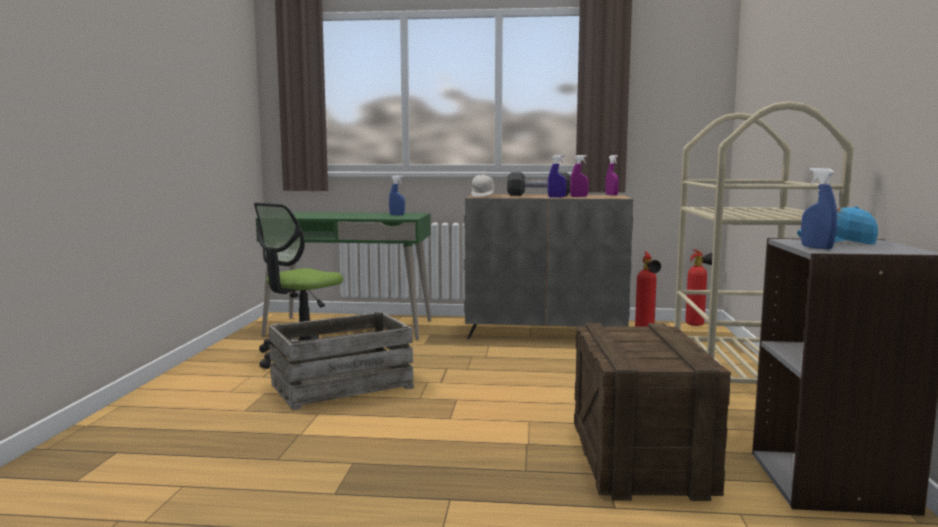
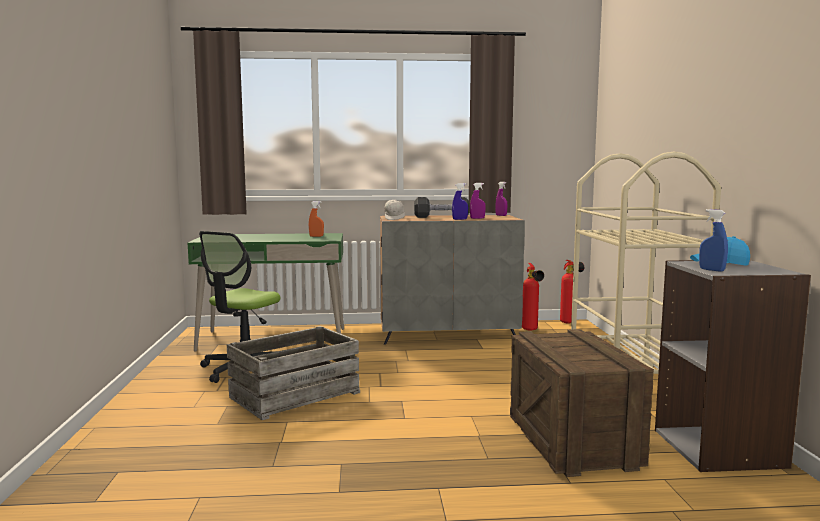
camera: 10 degrees left, 0 degrees up
blue spray bottle [389,176,405,216] -> orange spray bottle [309,201,324,237]

